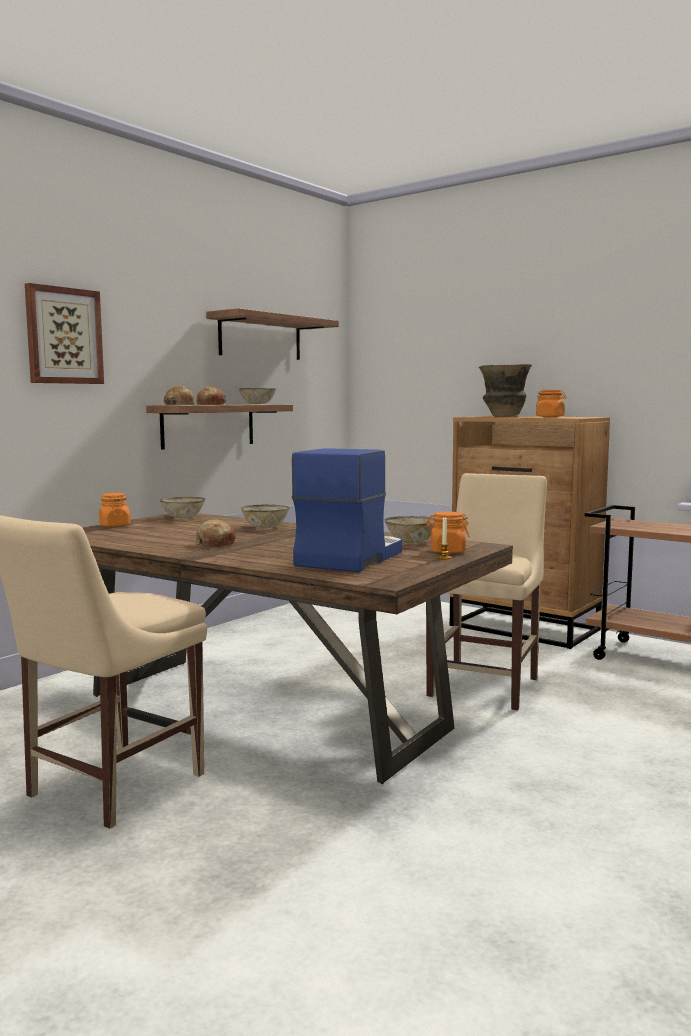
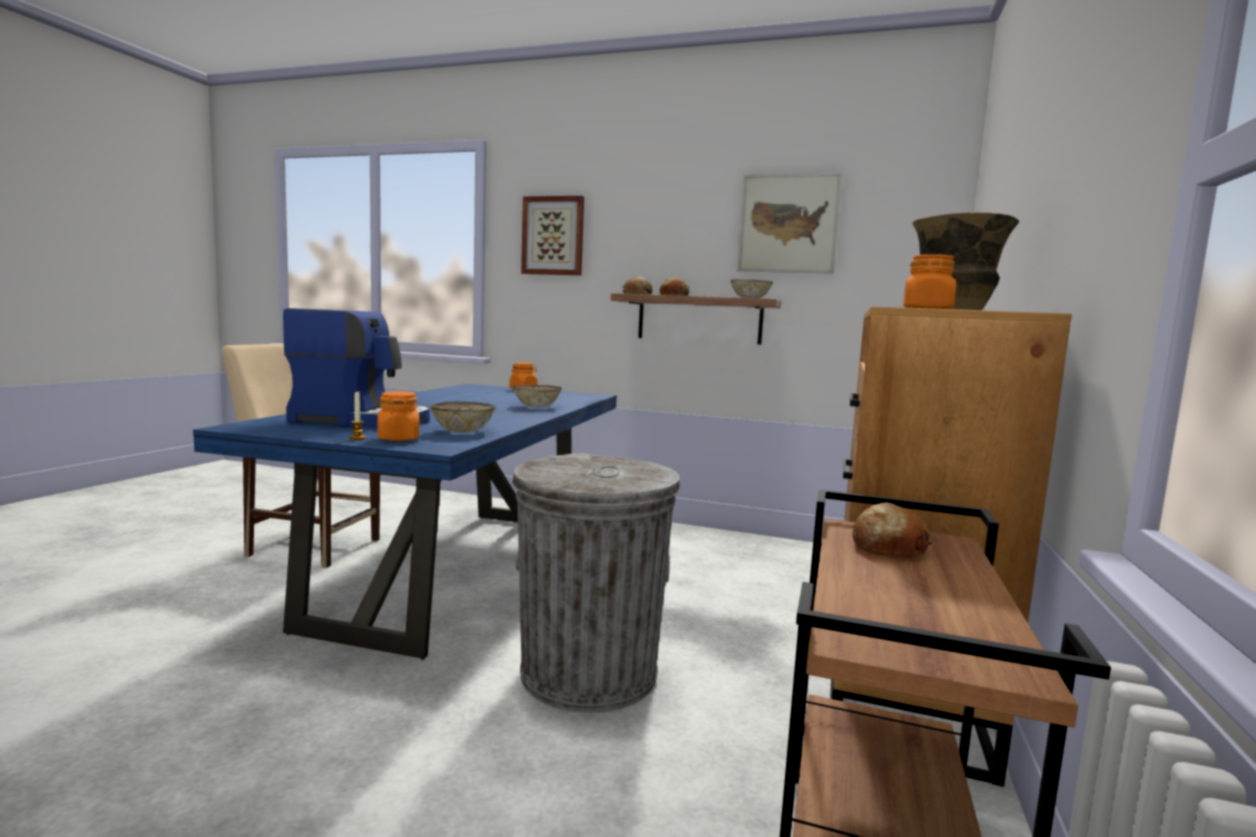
camera: 70 degrees right, 0 degrees up
brown dining table [83,513,513,784] -> blue dining table [193,384,617,660]
bowl [160,496,205,518] -> none
bread [196,520,236,547] -> bread moved to [852,503,931,558]
shelf [206,308,339,360] -> picture [737,173,842,274]
beige chair [426,473,547,711] -> grey trash can [512,453,680,713]

